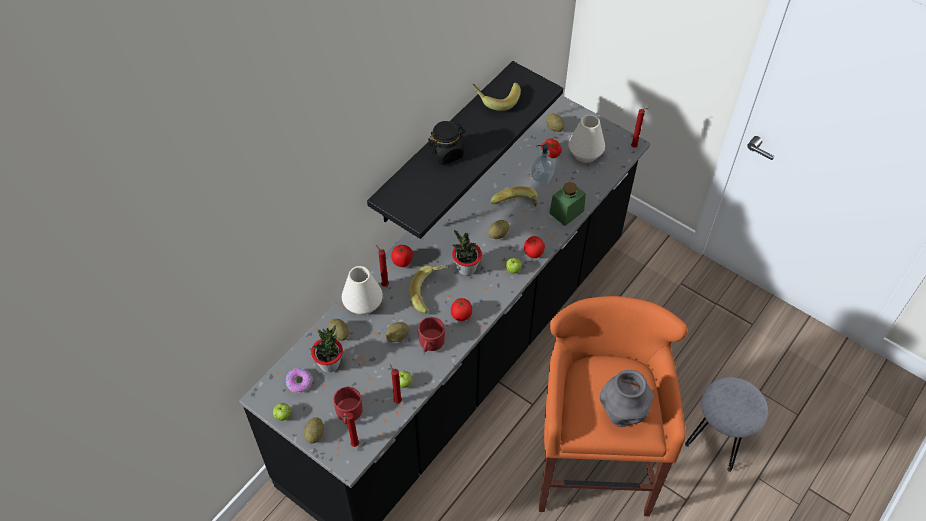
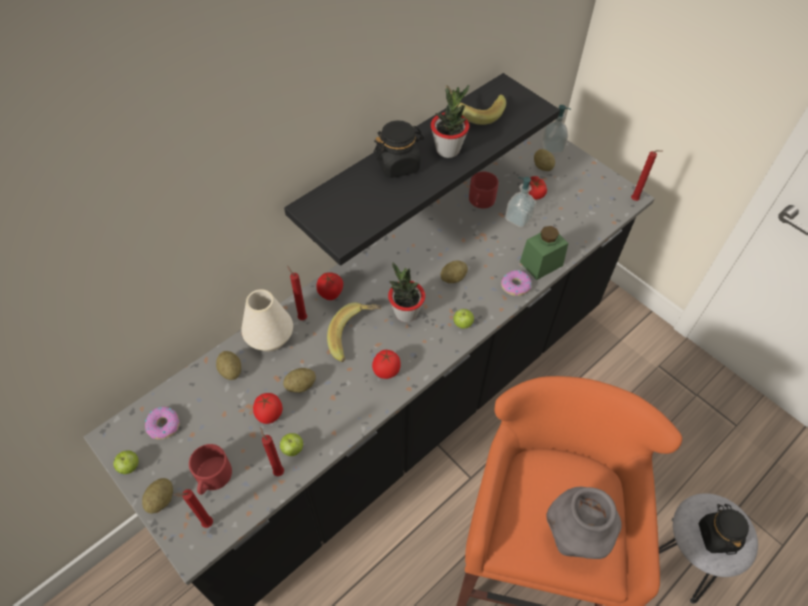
camera: 10 degrees right, 0 degrees up
potted plant [311,325,343,373] -> potted plant moved to [431,85,469,158]
red mug [418,317,445,352] -> red mug moved to [469,172,499,208]
banana [490,186,538,207] -> none
tomato [524,236,545,258] -> tomato moved to [253,393,283,424]
white vase [568,115,605,163] -> none
none -> donut [501,270,531,296]
none -> soap dispenser [542,105,571,153]
none -> black jar [699,504,749,555]

